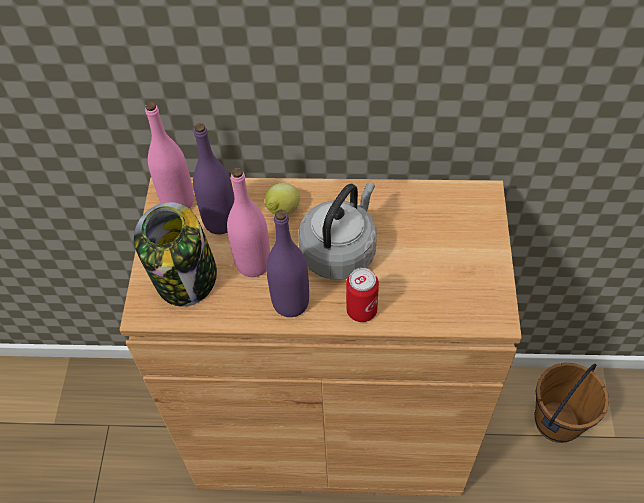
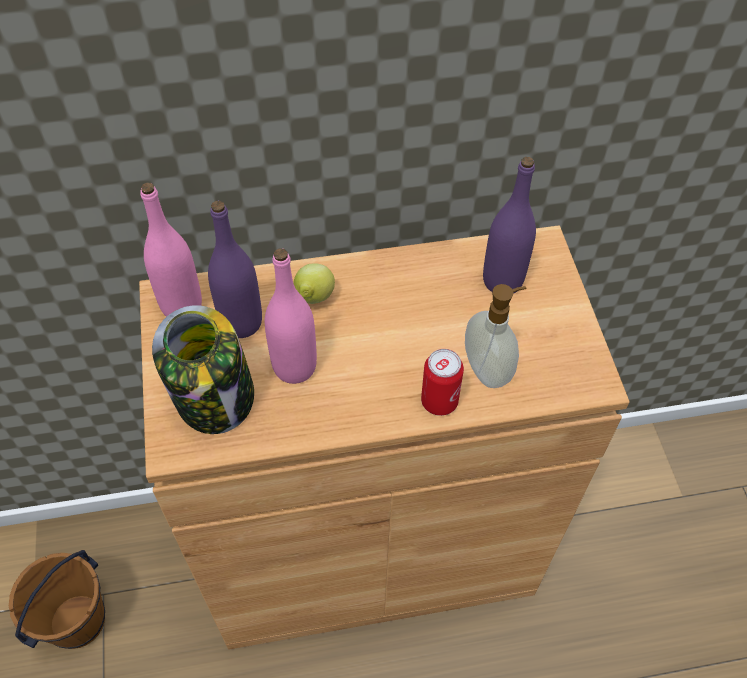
camera: 15 degrees left, 0 degrees up
purple bottle [266,209,309,317] -> purple bottle moved to [483,157,536,294]
grey kettle [298,182,376,280] -> none
brown bucket [535,363,609,443] -> brown bucket moved to [9,550,105,649]
none -> soap dispenser [465,284,527,388]

